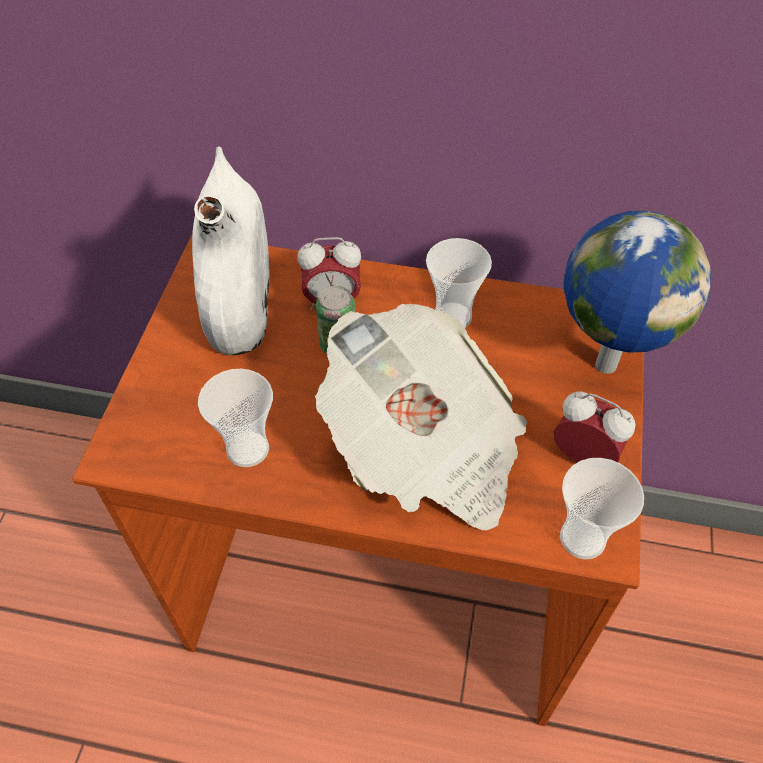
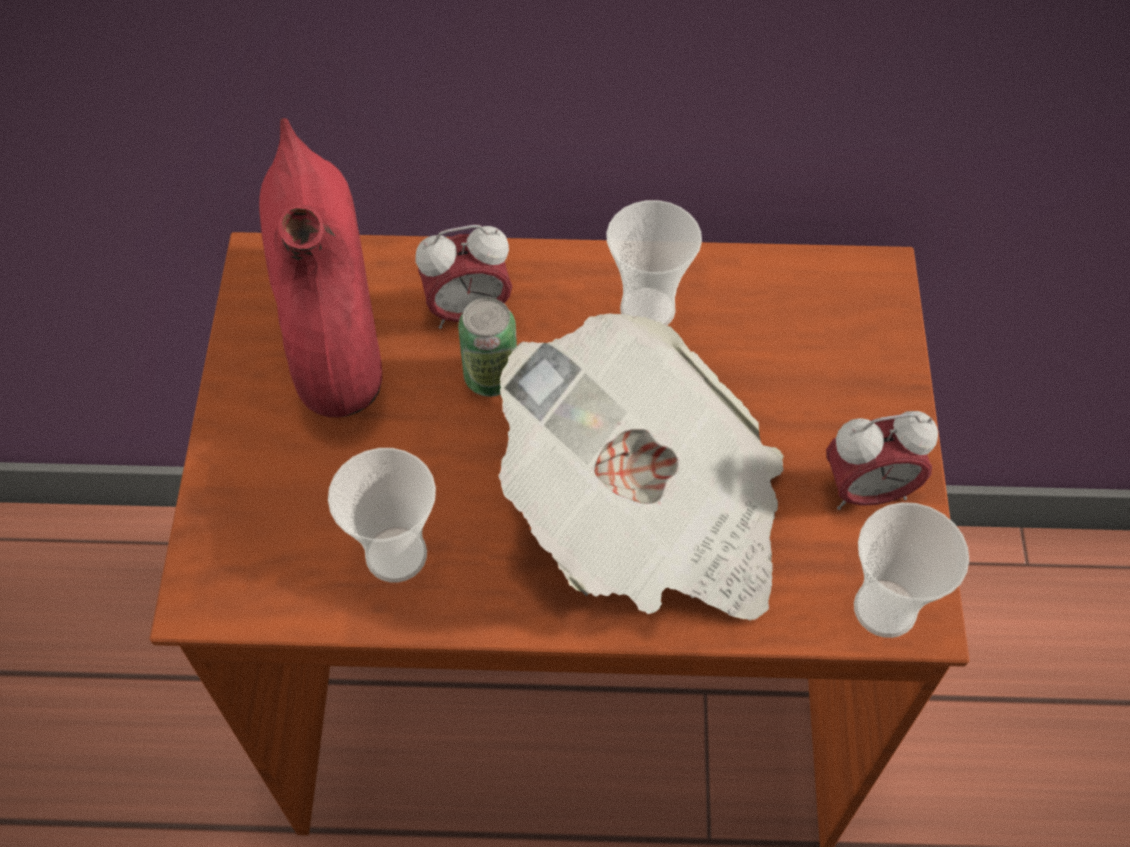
camera: 10 degrees left, 5 degrees up
white vase [192,147,270,355] -> red vase [259,118,382,417]
alarm clock [554,392,636,462] -> alarm clock turned 150 degrees clockwise [826,411,938,510]
globe [563,211,711,374] -> none

